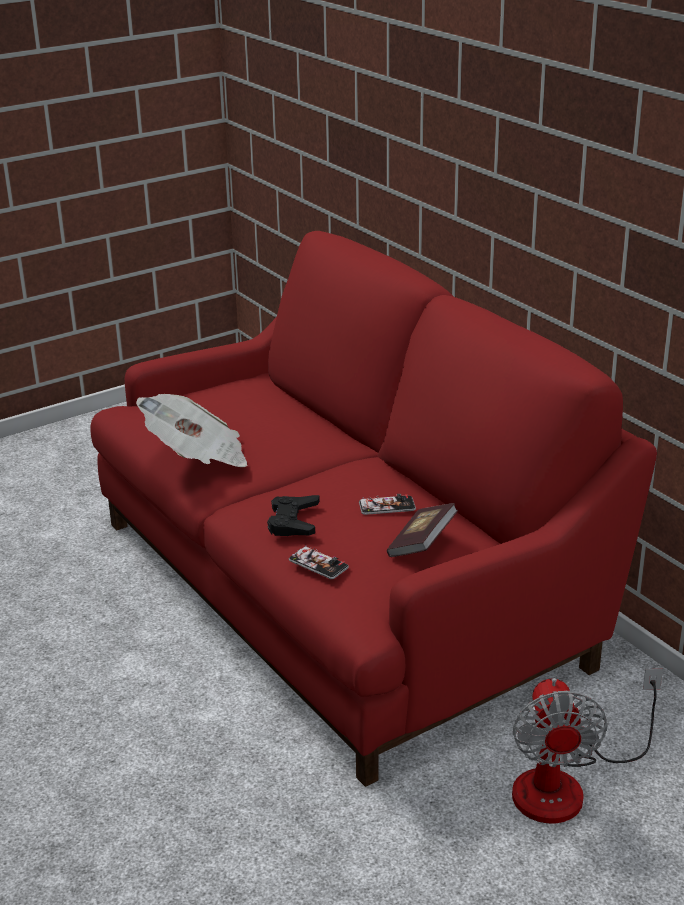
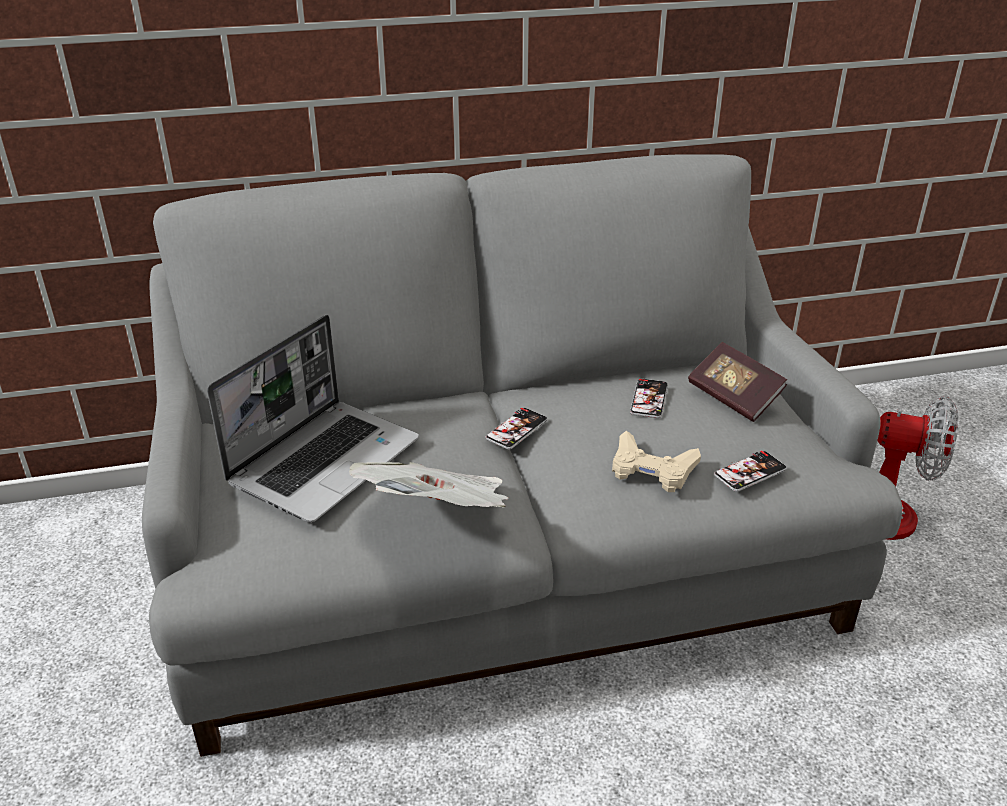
camera: 70 degrees left, 5 degrees up
red sofa [90,231,657,787] -> grey sofa [142,154,902,757]
black game controller [267,495,320,536] -> beige game controller [612,431,701,492]
none -> laptop [207,315,419,523]
none -> phone [486,408,548,450]

